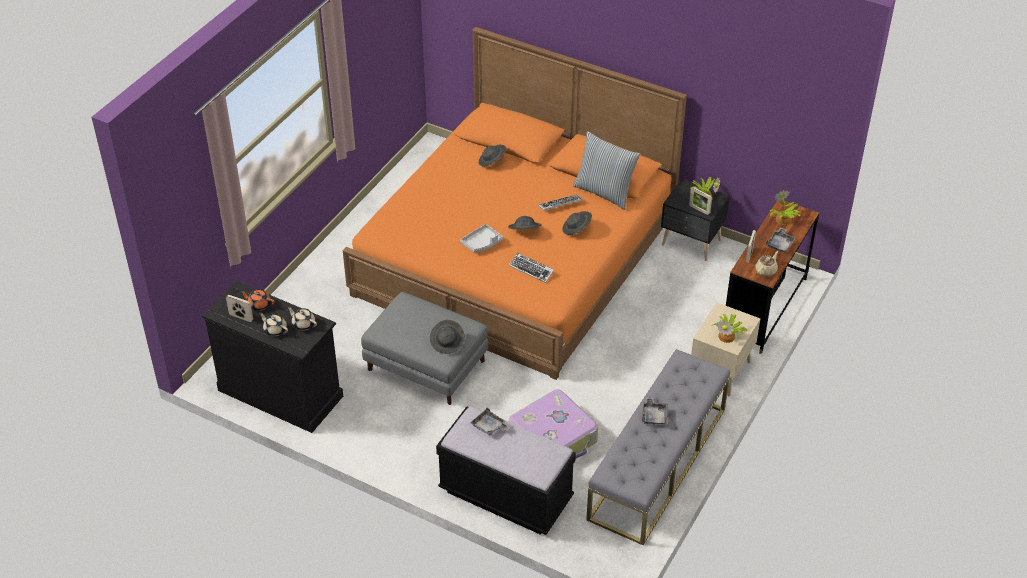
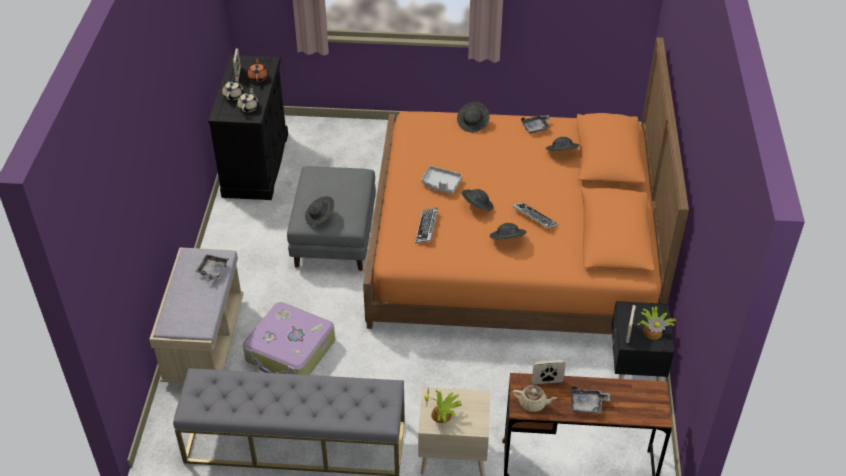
camera: 65 degrees right, 0 degrees up
black bench [436,406,576,535] -> beige bench [149,247,244,383]
pillow [573,131,640,210] -> none
grey tray [642,397,668,425] -> grey tray moved to [521,115,551,134]
potted plant [770,190,801,225] -> none
none -> grey hat [457,102,490,133]

